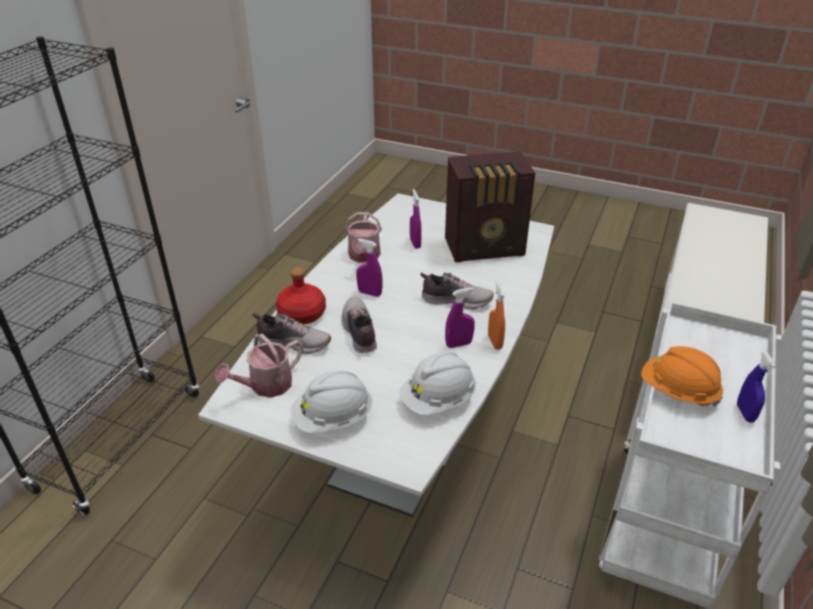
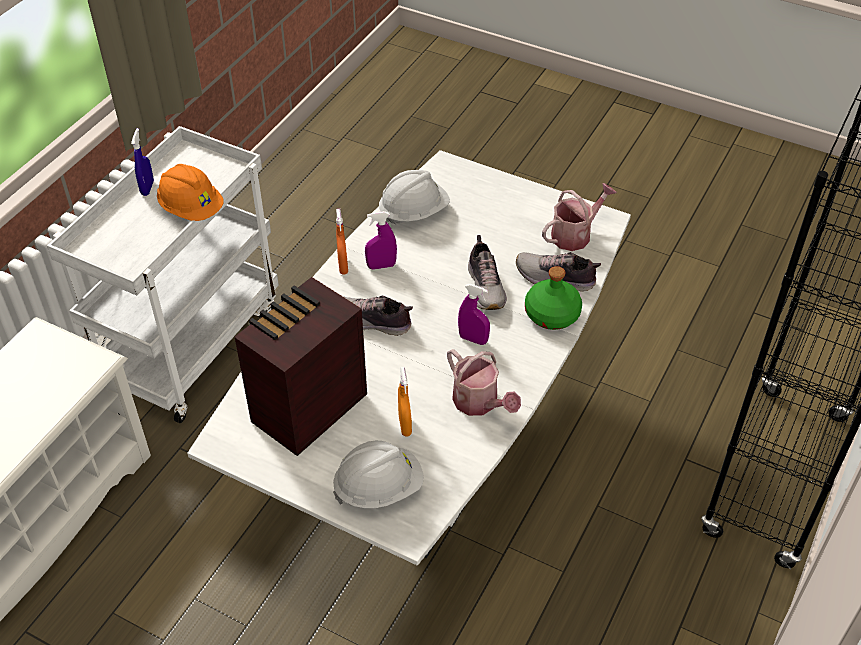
camera: 175 degrees left, 10 degrees up
red bottle [276,267,326,324] -> green bottle [525,266,582,330]
white hard hat [291,371,372,433] -> white hard hat moved to [333,441,424,508]
watering can [345,212,382,263] -> watering can turned 135 degrees clockwise [447,349,521,416]
purple spray bottle [410,189,421,249] -> orange spray bottle [398,367,412,436]
radio [445,151,535,262] -> radio turned 45 degrees counterclockwise [235,277,367,456]

